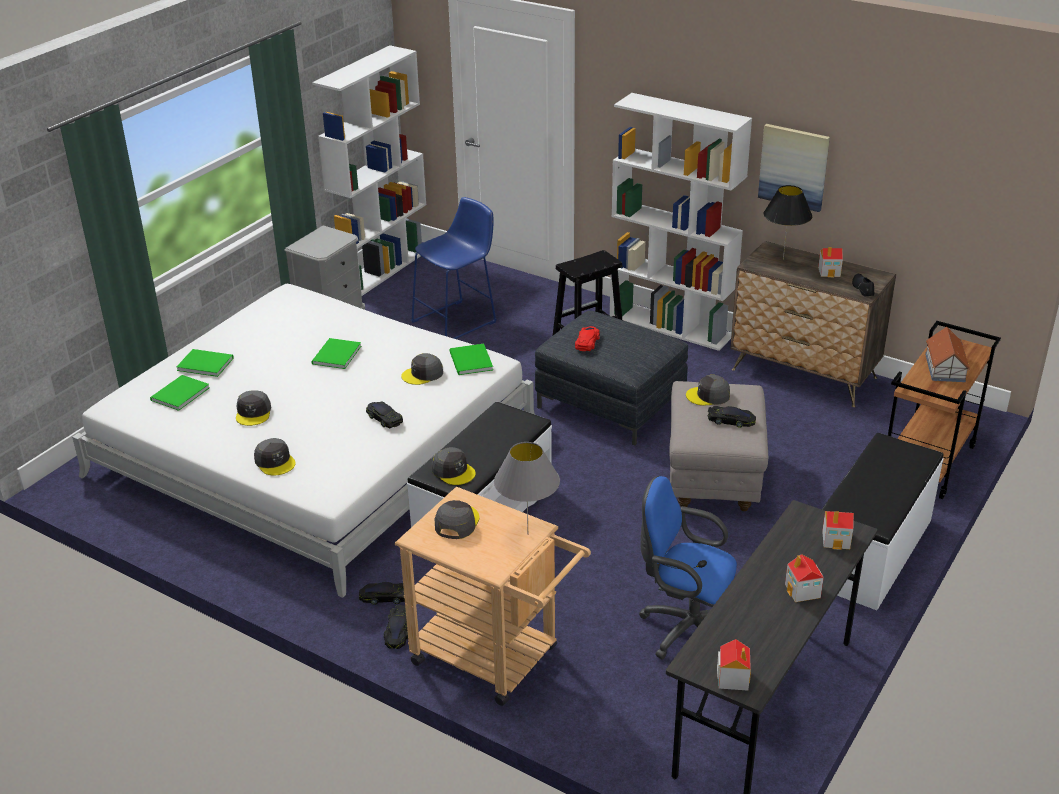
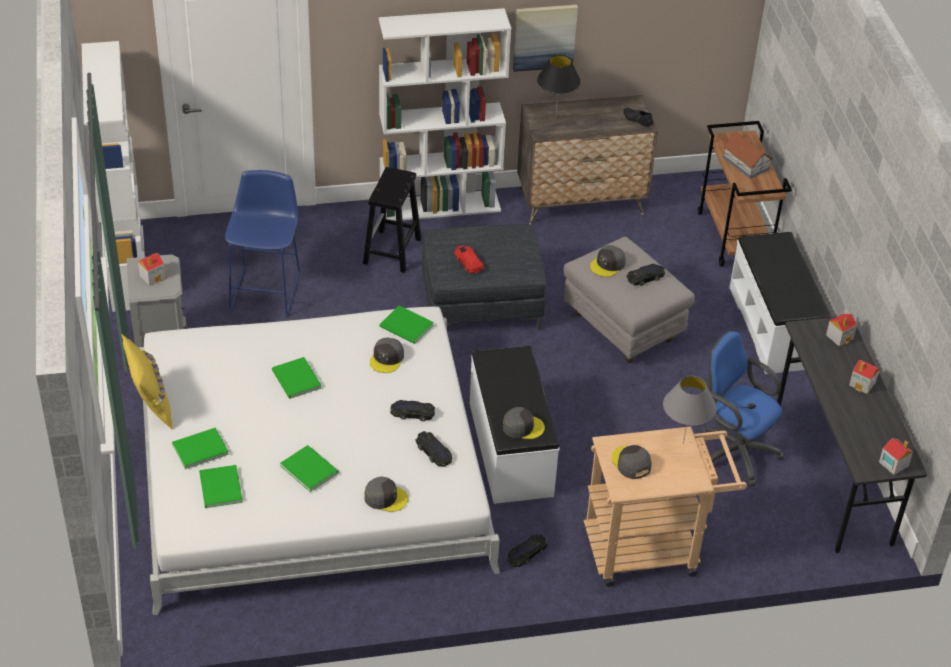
camera: 45 degrees left, 10 degrees up
grey cap [236,390,271,426] -> green book [280,445,338,492]
black toy car [384,605,408,649] -> black toy car moved to [415,431,452,467]
blue office chair [639,476,737,659] -> blue office chair turned 60 degrees clockwise [701,331,784,487]
toy house [818,247,843,277] -> toy house moved to [138,253,166,286]
none -> yellow pillow [121,334,172,429]

